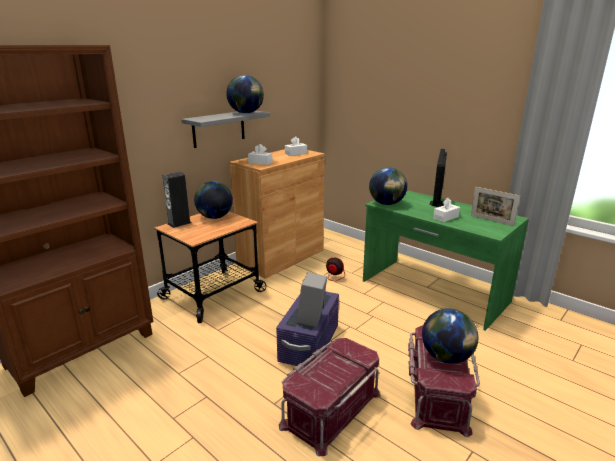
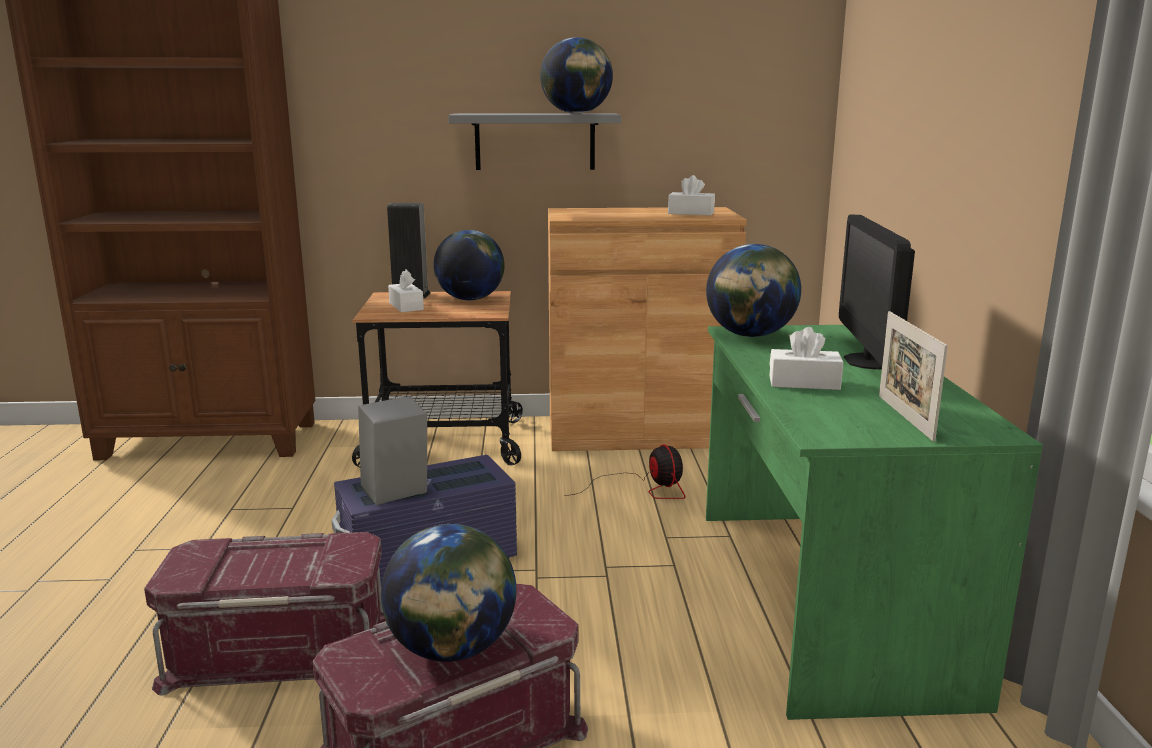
camera: 45 degrees right, 5 degrees down
white tissue box [248,144,272,165] -> white tissue box moved to [388,270,424,312]
monitor [430,149,447,207] -> monitor turned 60 degrees counterclockwise [839,215,915,369]

